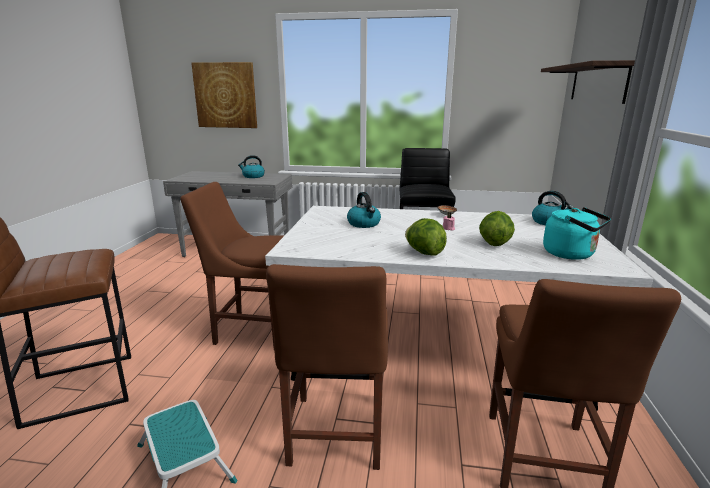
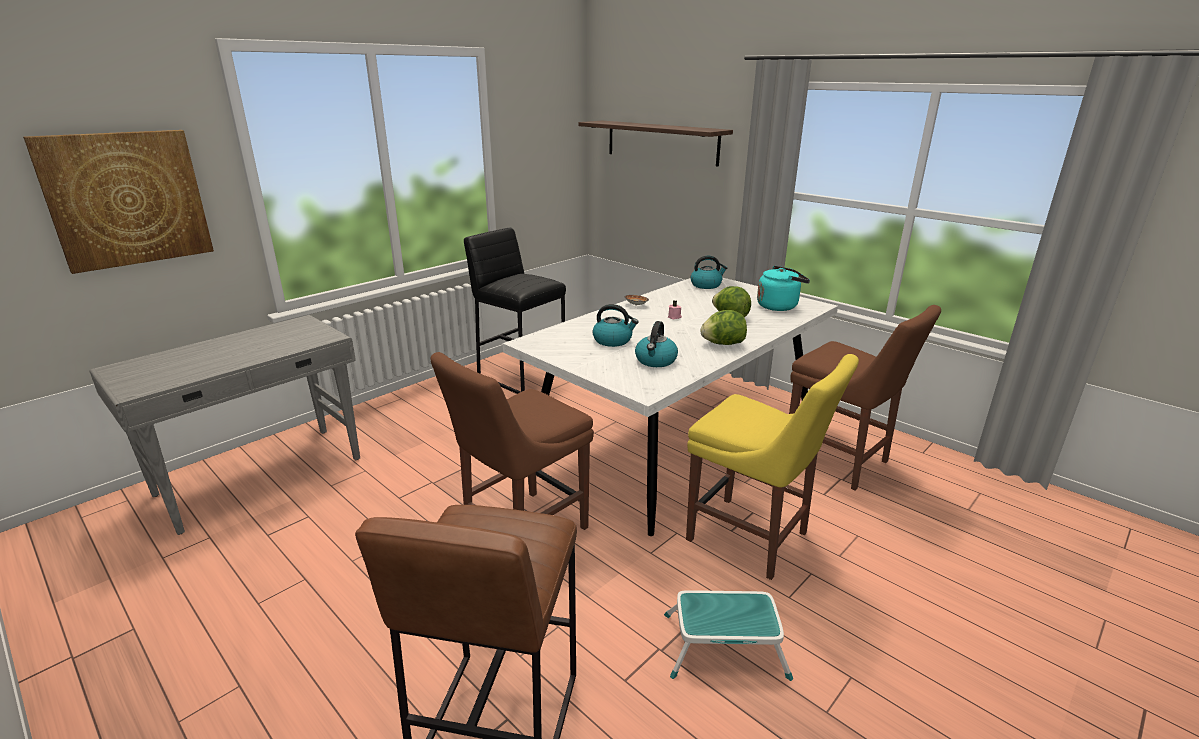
camera: 55 degrees left, 5 degrees up
kettle [238,155,265,178] -> kettle moved to [635,321,678,367]
brown chair [266,264,388,470] -> yellow chair [686,354,859,580]

